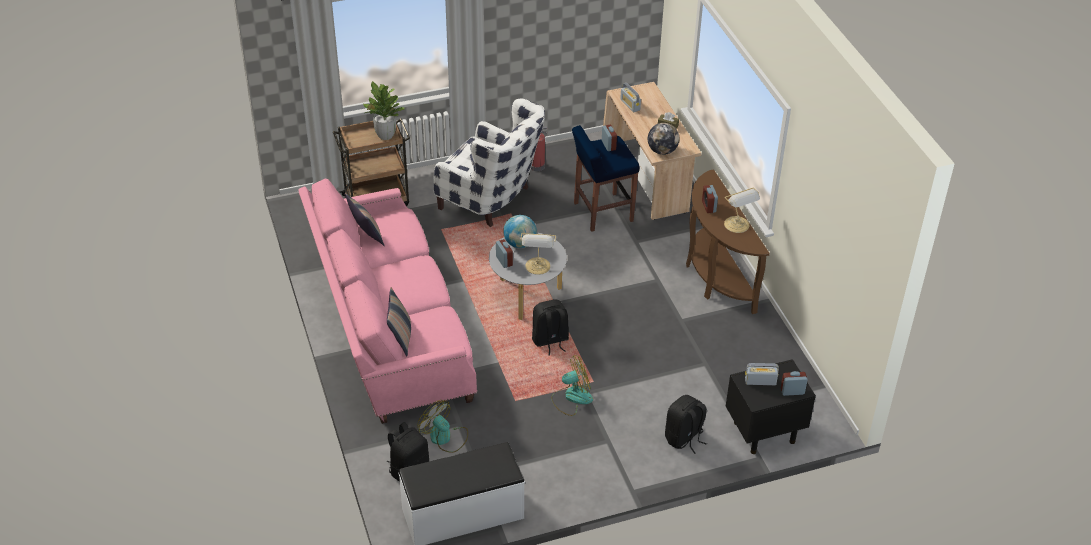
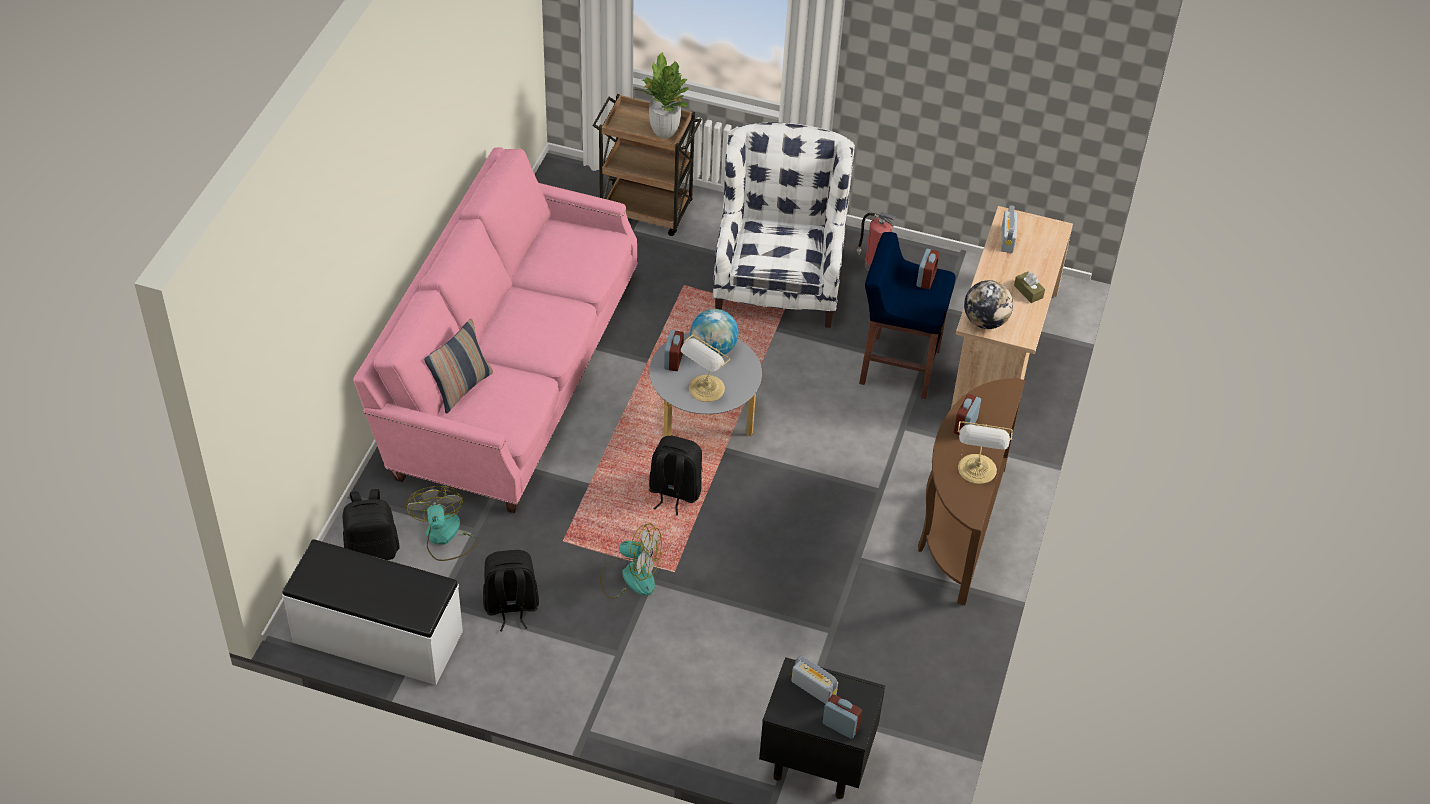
camera: 35 degrees right, 5 degrees up
pillow [345,193,385,246] -> none
white armchair [433,98,545,227] -> white armchair turned 150 degrees counterclockwise [712,123,855,328]
black backpack [665,395,707,454] -> black backpack moved to [483,550,539,631]

